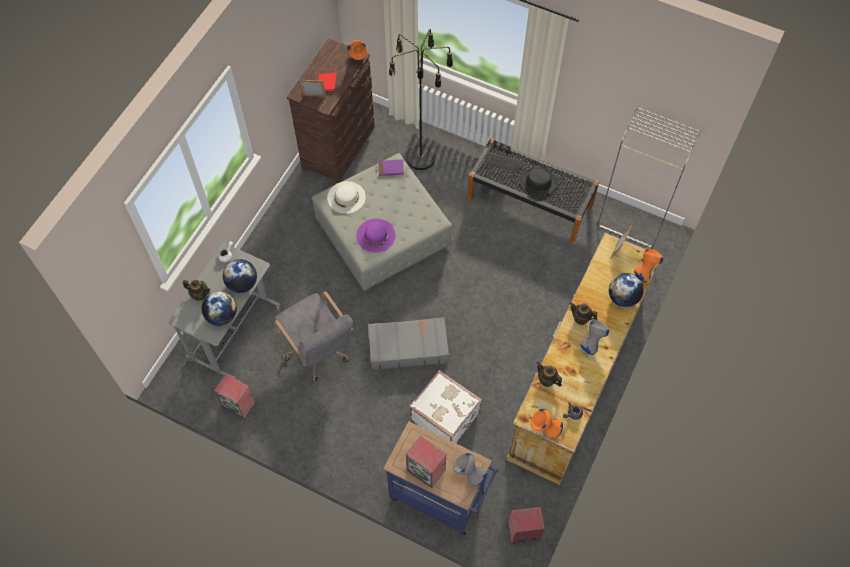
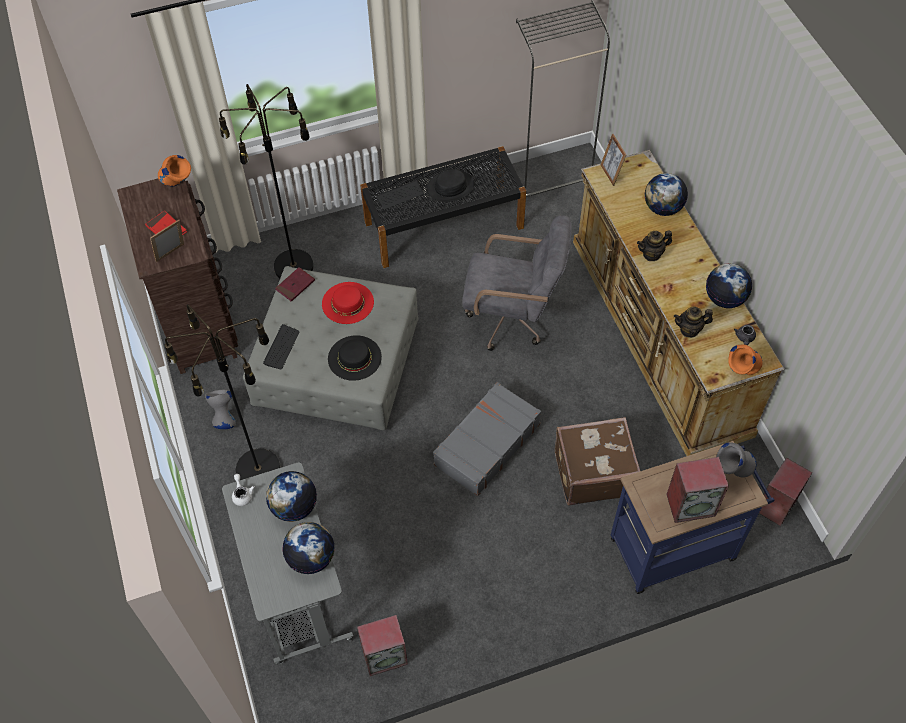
camera: 45 degrees left, 5 degrees down
teapot [183,280,210,301] -> none
grey office chair [274,291,353,382] -> grey office chair moved to [463,215,572,351]
white hat [327,181,366,214] -> keyboard [263,324,299,369]
purple hat [356,219,396,253] -> black hat [328,335,382,381]
purple book [378,159,404,176] -> red book [275,267,315,302]
white suitcase [409,370,482,443] -> brown suitcase [555,417,640,506]
grey vase [580,319,609,355] -> grey vase moved to [205,390,236,429]
orange vase [634,247,663,282] -> none
none -> floor lamp [164,305,280,480]
none -> red hat [322,282,374,324]
none -> globe [706,263,752,308]

